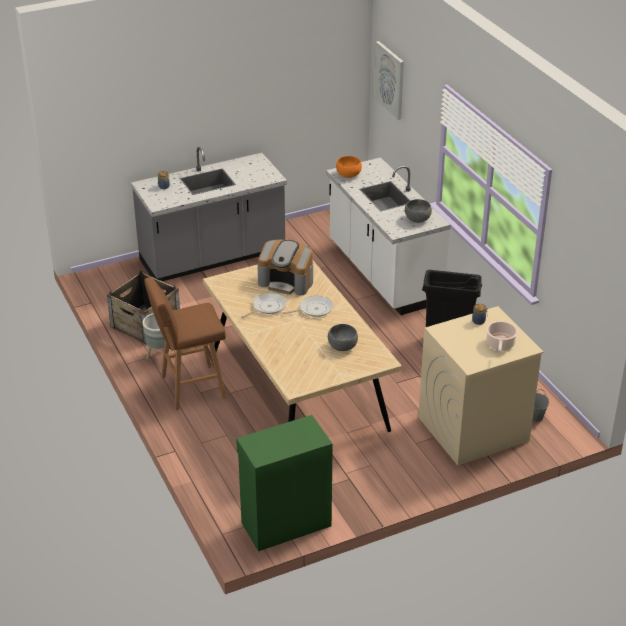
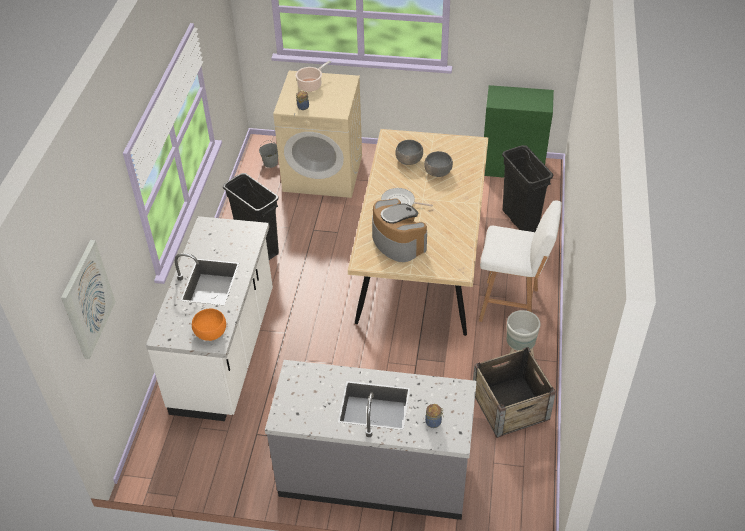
camera: 145 degrees left, 10 degrees up
brown stool [144,277,226,410] -> white stool [479,200,562,322]
frying pan [241,293,286,318] -> none
grey bowl [405,199,432,223] -> grey bowl moved to [424,151,453,177]
none -> black trash can [502,145,554,232]

